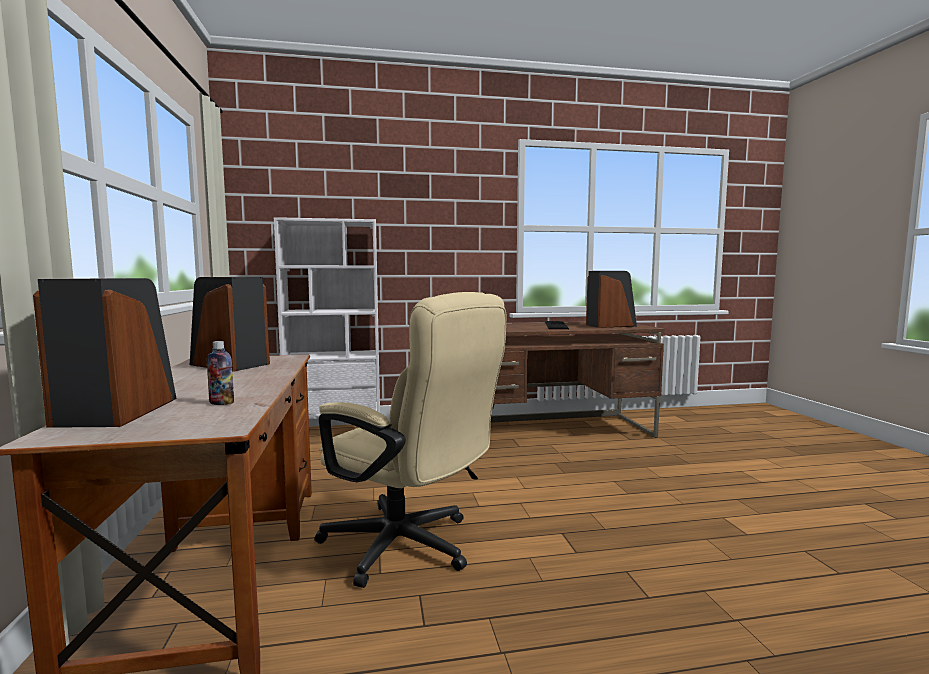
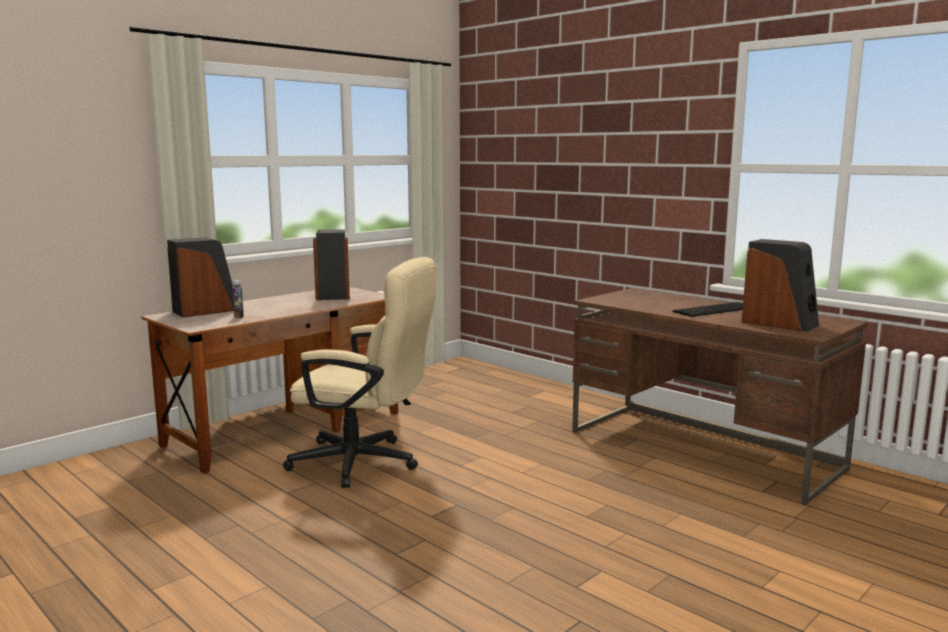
camera: 55 degrees right, 5 degrees up
white bookcase [274,217,380,419] -> none
beige office chair [314,292,507,588] -> beige office chair turned 75 degrees counterclockwise [283,257,437,488]

